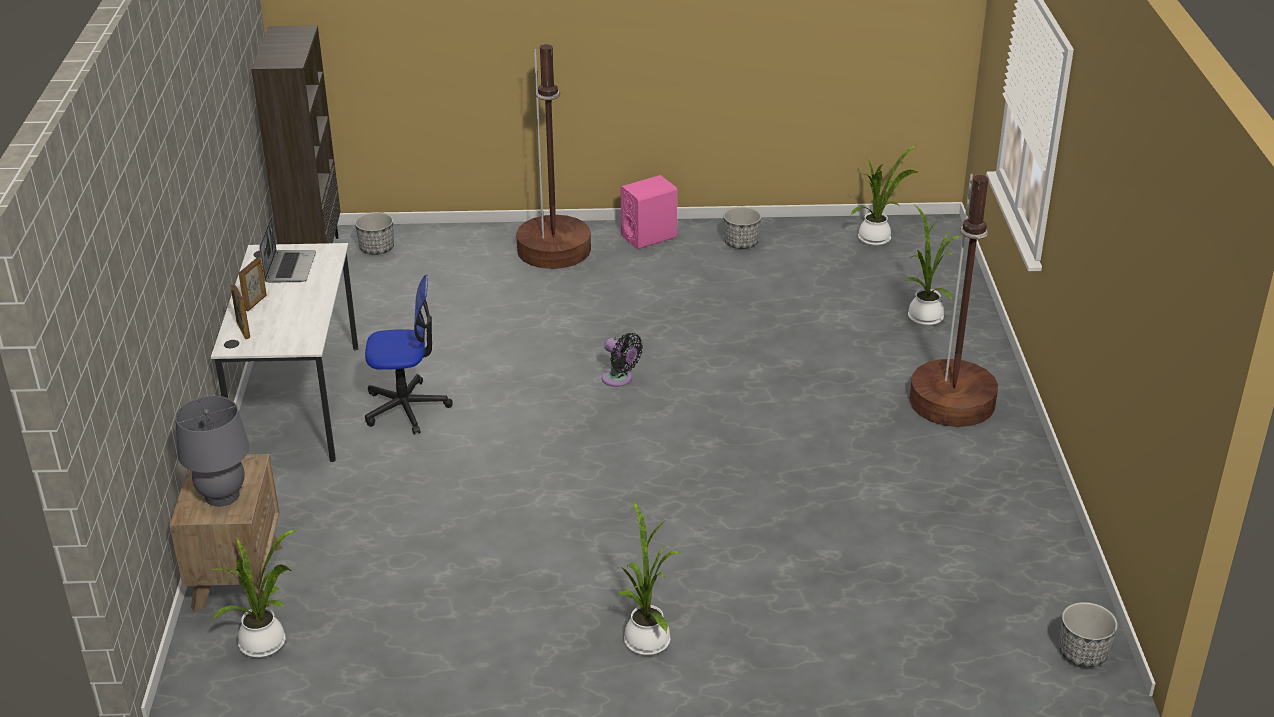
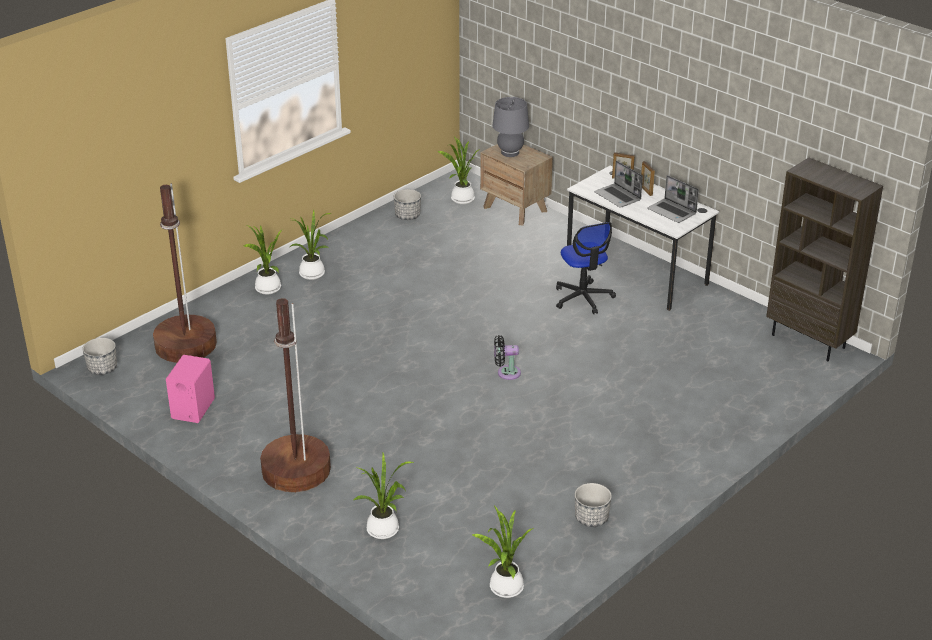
camera: 135 degrees right, 0 degrees up
planter [355,212,394,255] -> planter moved to [394,189,421,220]
office chair [365,275,453,435] -> office chair turned 60 degrees counterclockwise [556,222,616,314]
brown floor lamp [516,44,591,269] -> brown floor lamp moved to [153,183,217,363]
pink speaker [621,175,677,249] -> pink speaker moved to [166,355,215,423]
none -> potted plant [243,225,283,294]
none -> laptop [594,160,643,208]

